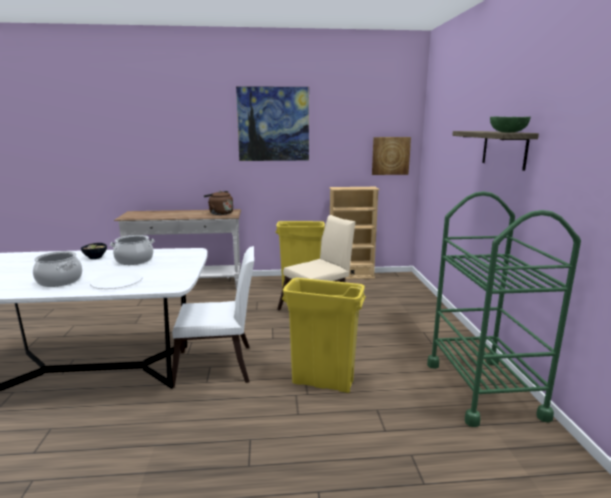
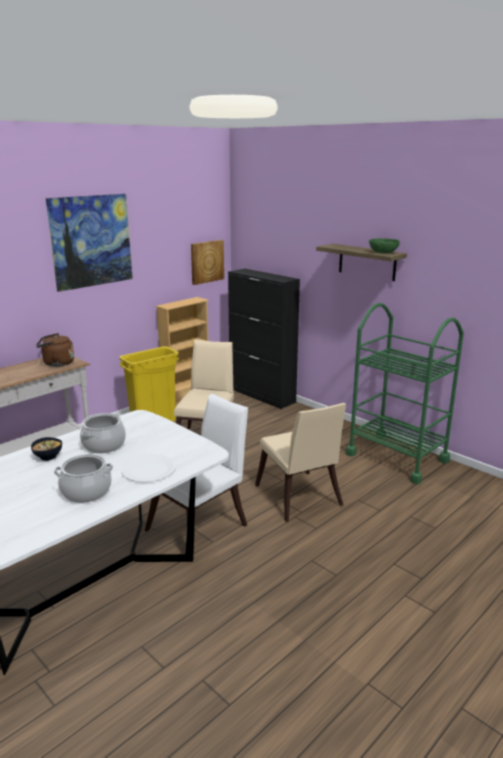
camera: 40 degrees left, 5 degrees up
yellow trash can [282,278,366,393] -> beige chair [255,403,346,522]
none -> black cabinet [228,269,300,409]

